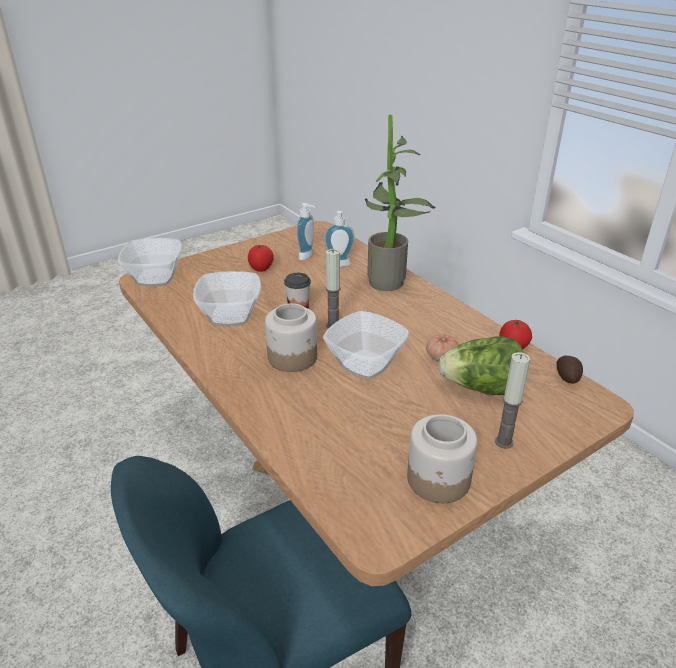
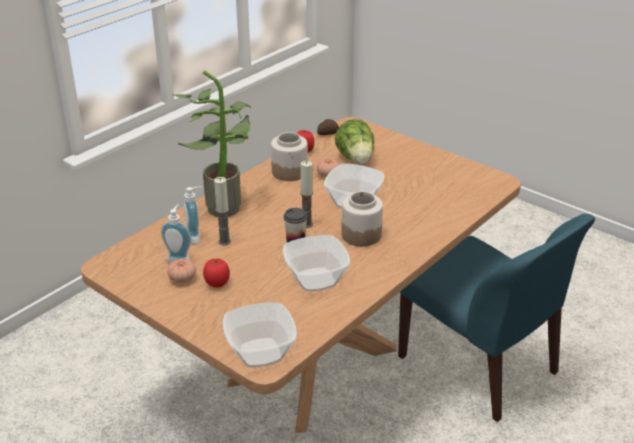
camera: 105 degrees left, 0 degrees up
jar [407,414,477,503] -> jar moved to [271,132,308,181]
candle [495,352,530,449] -> candle moved to [214,177,231,246]
none -> tomato [167,259,196,283]

